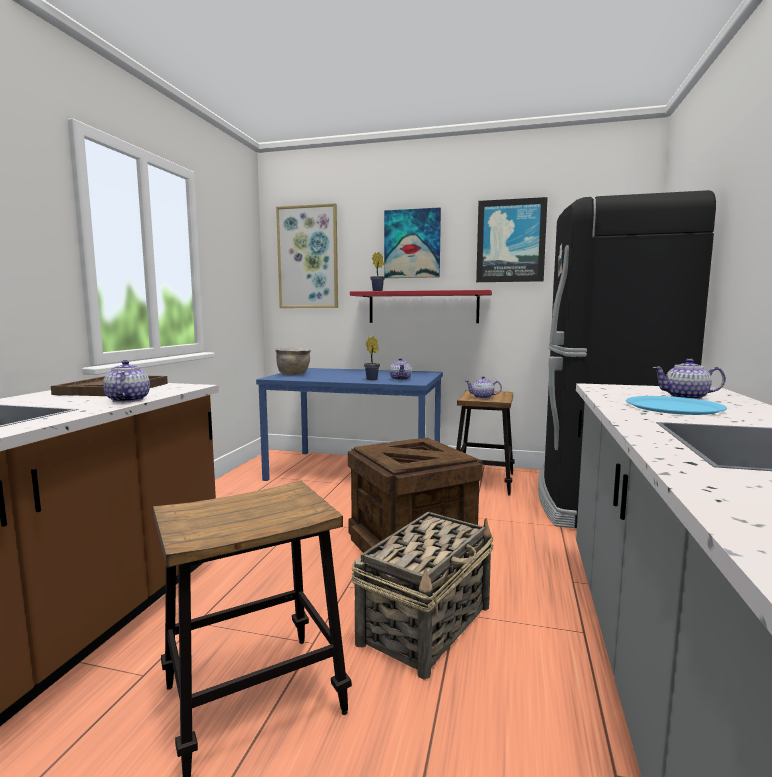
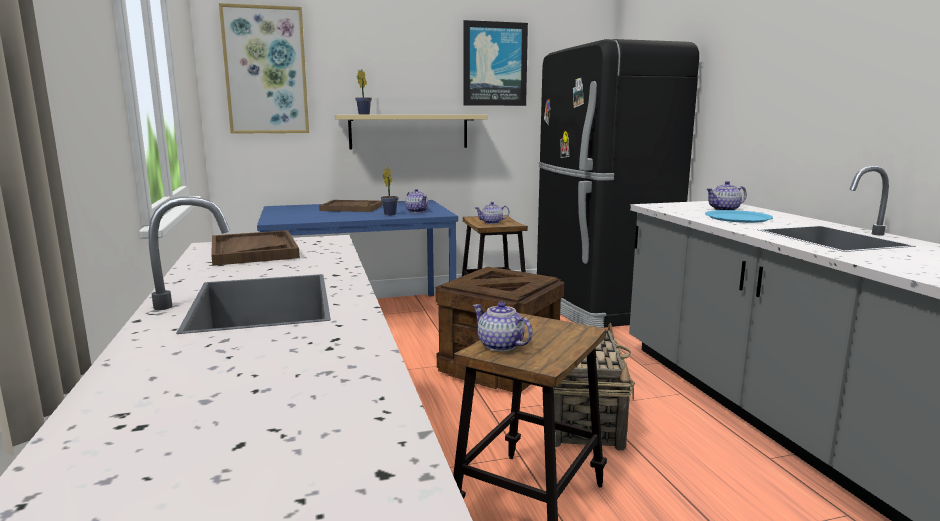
camera: 30 degrees left, 5 degrees up
teapot [103,360,150,402] -> teapot moved to [473,302,533,351]
brown cooking pot [275,347,311,375] -> none
red shelf [350,290,492,323] -> beige shelf [335,115,488,150]
picture [384,208,441,278] -> none
none -> brown tray [319,200,382,212]

